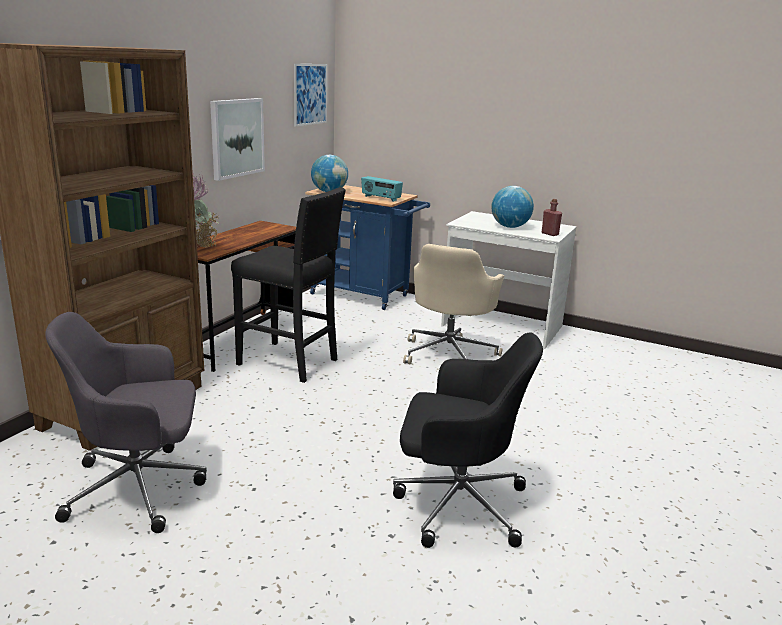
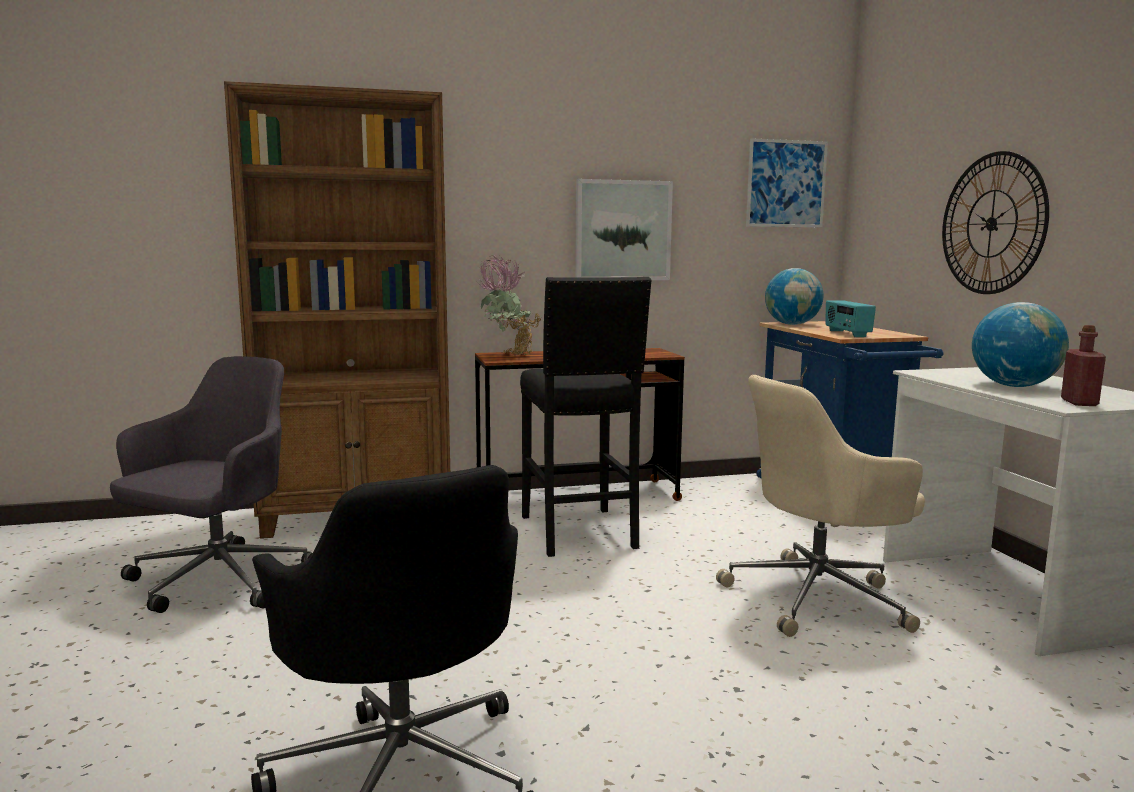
camera: 50 degrees right, 10 degrees down
grey office chair [45,312,207,533] -> grey office chair turned 75 degrees clockwise [110,356,312,613]
none -> wall clock [942,151,1049,294]

